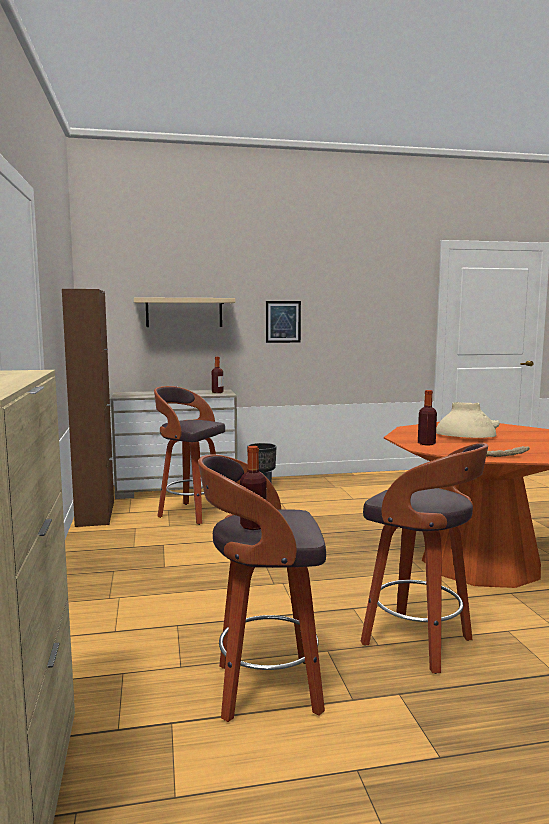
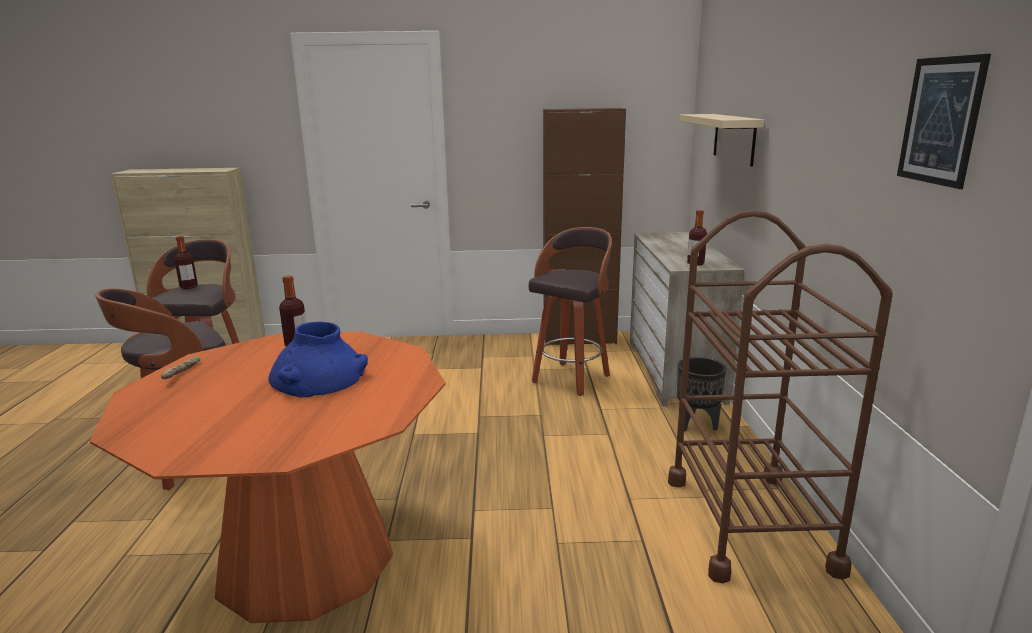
camera: 100 degrees right, 10 degrees up
picture [266,301,301,343] -> picture moved to [897,54,991,189]
beige vase [436,402,500,438] -> blue vase [268,322,368,397]
none -> brown cart [668,210,893,583]

